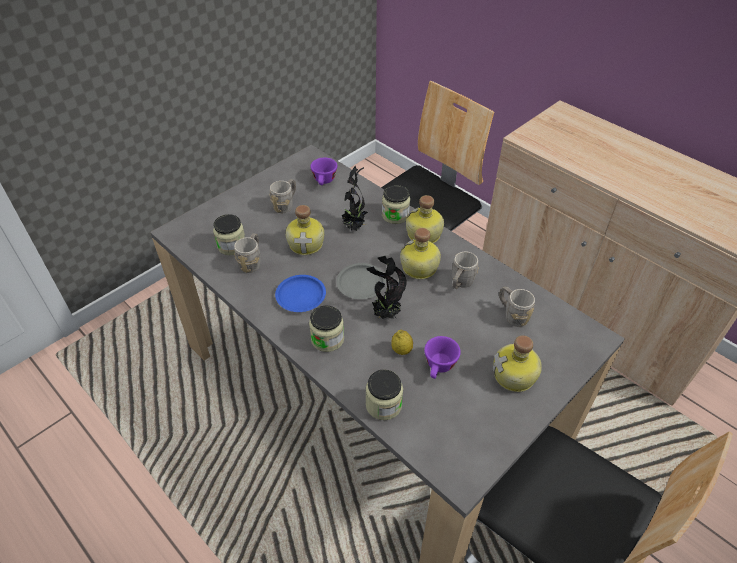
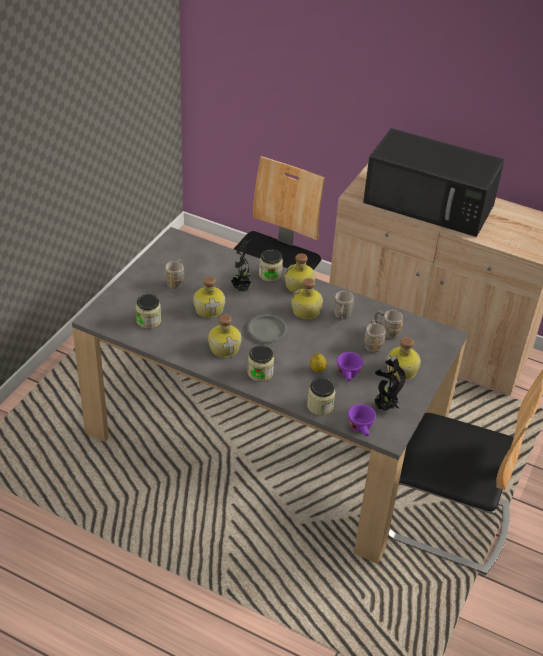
camera: 20 degrees left, 5 degrees down
grey mug [234,233,260,273] -> grey mug moved to [364,320,386,353]
blue plate [275,275,326,312] -> bottle [208,314,242,357]
purple cup [310,158,337,185] -> purple cup moved to [348,404,376,436]
potted plant [366,256,407,319] -> potted plant moved to [375,358,406,411]
none -> black microwave [363,128,505,237]

